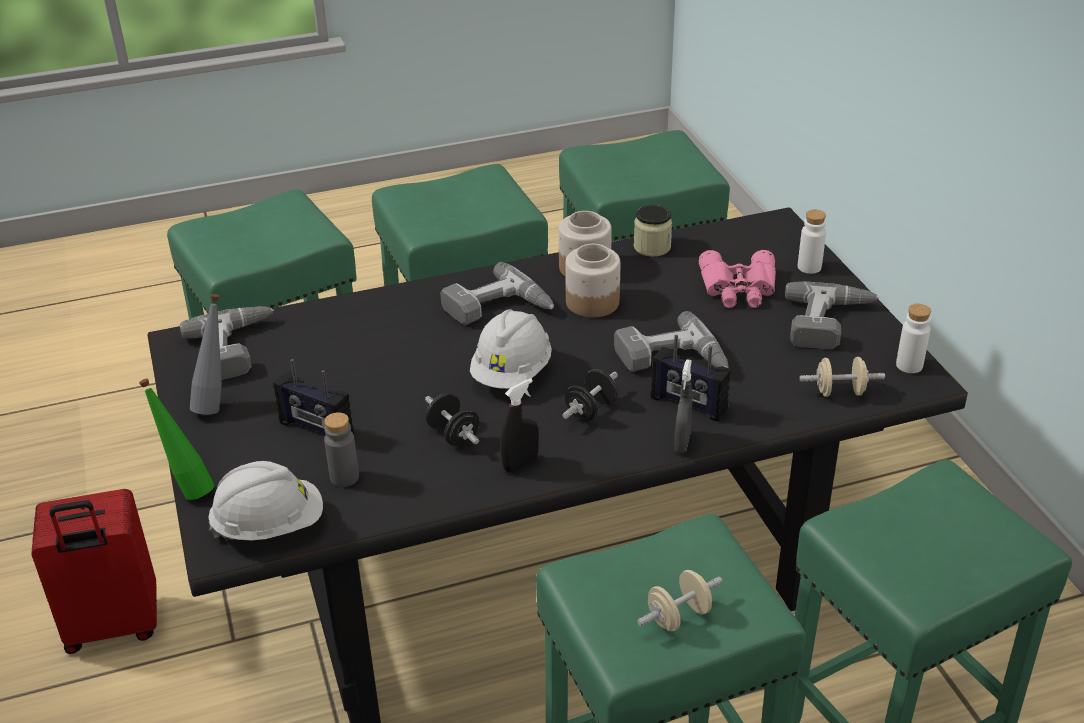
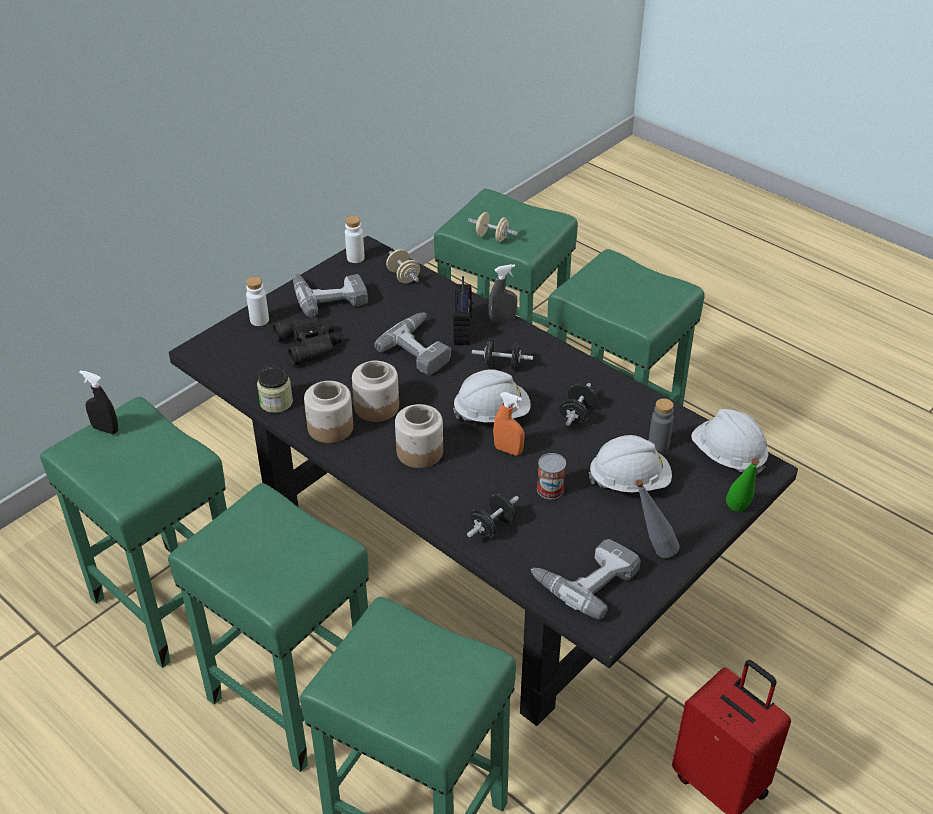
camera: 120 degrees left, 5 degrees up
radio [273,359,354,435] -> white hard hat [589,435,672,492]
power drill [440,262,554,325] -> jar [395,404,443,468]
black spray bottle [500,378,539,473] -> black spray bottle moved to [79,370,118,434]
beige dumbbell [637,570,722,631] -> beige dumbbell moved to [468,212,518,242]
pink binoculars [699,250,776,308] -> black binoculars [273,317,342,366]
none -> black dumbbell [467,494,519,538]
none -> orange spray bottle [493,392,525,456]
none -> can [537,453,566,499]

